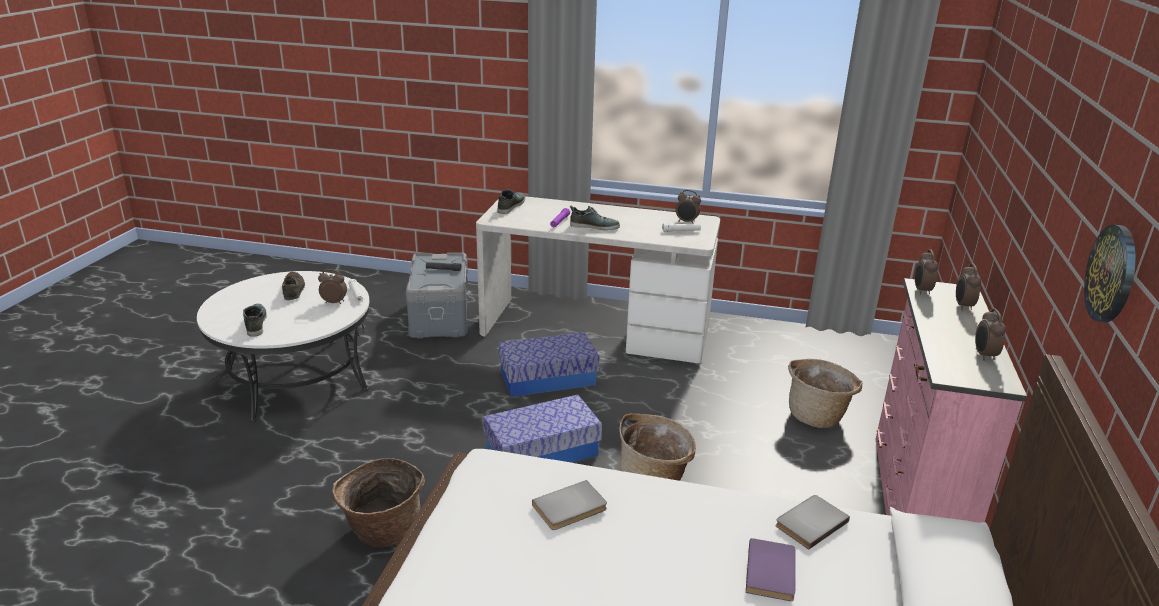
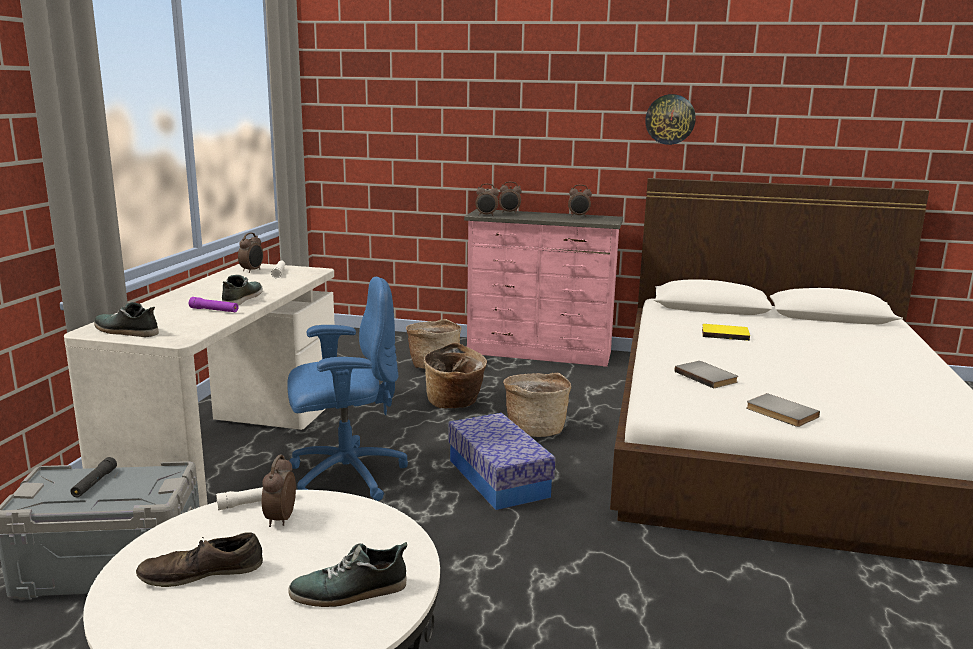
camera: 90 degrees left, 10 degrees down
basket [332,458,425,547] -> basket moved to [424,342,487,409]
storage box [498,332,599,397] -> blue office chair [287,277,408,501]
purple book [746,538,796,601] -> yellow book [702,324,750,341]
grey book [775,495,850,549] -> grey book moved to [746,393,820,427]

